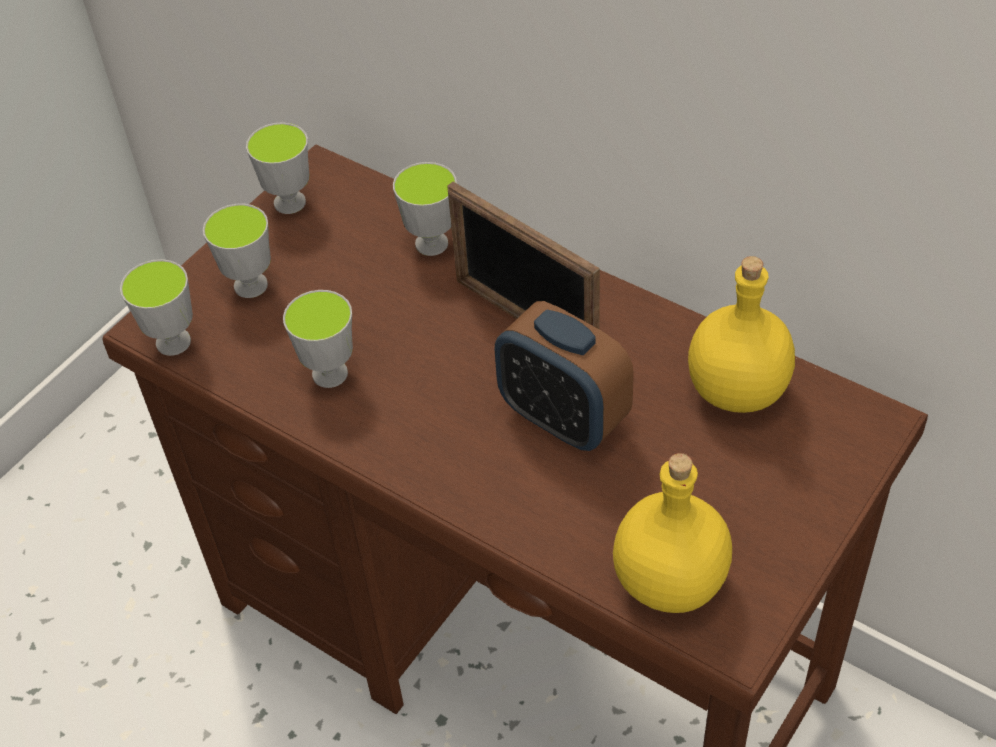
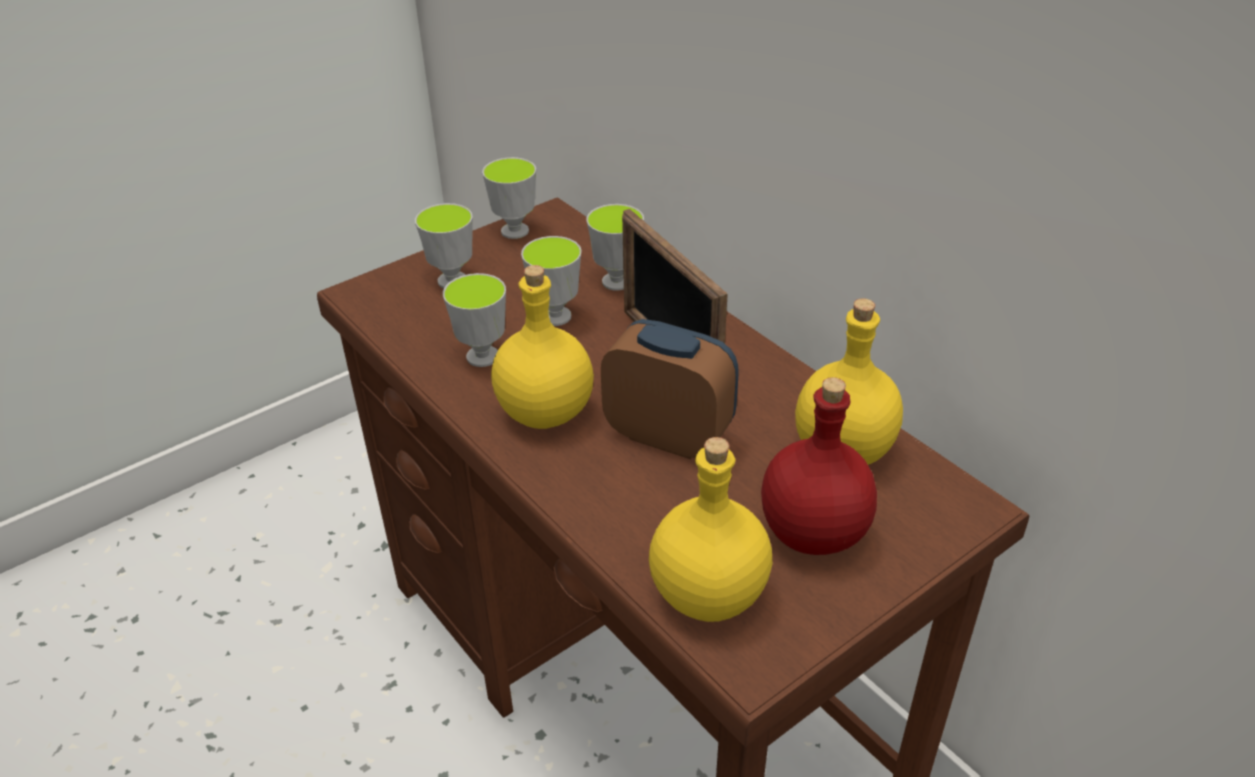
camera: 15 degrees right, 10 degrees down
cup [120,259,193,356] -> cup moved to [521,236,582,326]
alarm clock [495,301,634,451] -> alarm clock turned 150 degrees clockwise [601,319,739,459]
none -> yellow bottle [491,265,594,429]
none -> red bottle [761,377,877,555]

